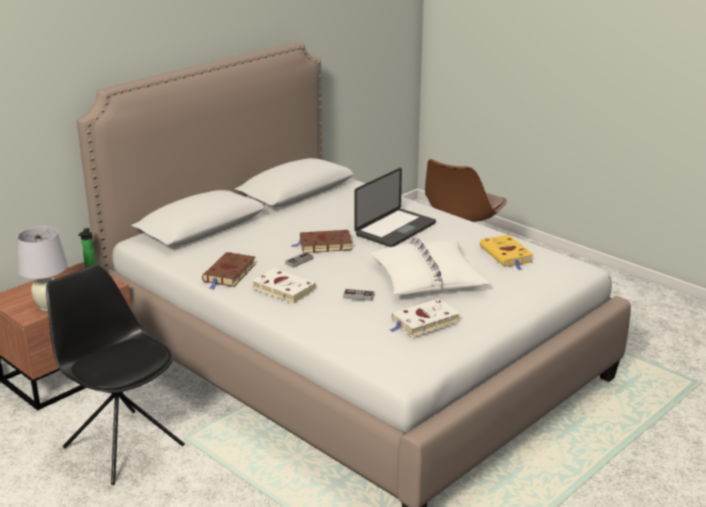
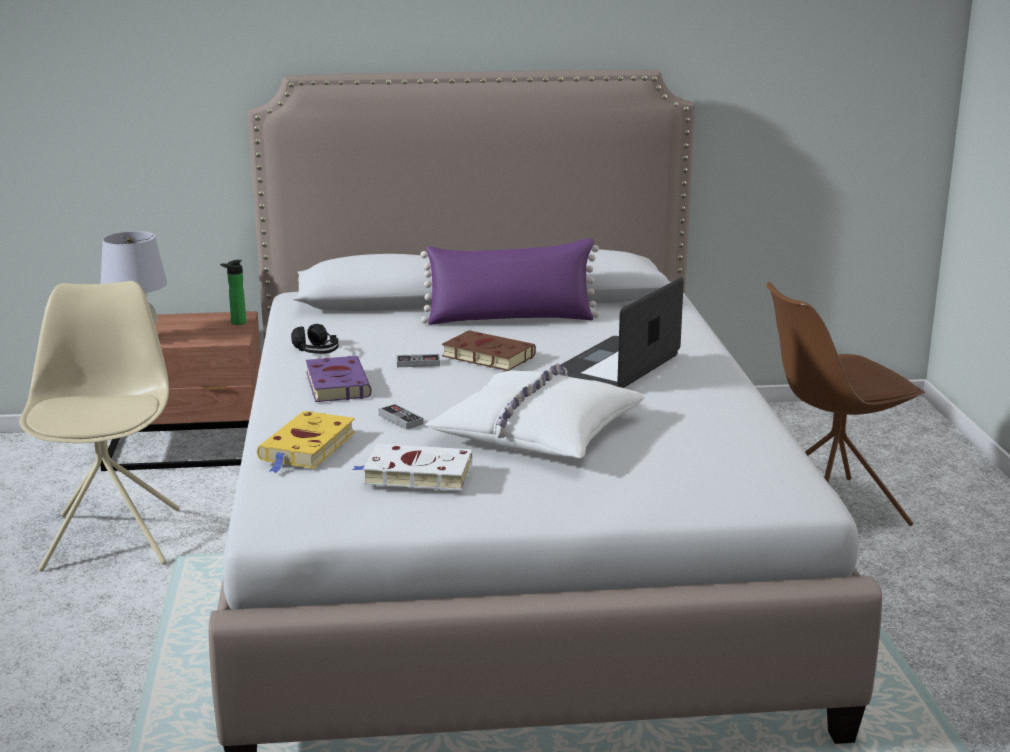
camera: 40 degrees right, 5 degrees down
black chair [46,264,185,485] -> beige chair [19,281,179,571]
brown book [202,252,256,289] -> black headphones [291,324,338,354]
white book [252,268,316,304] -> purple book [306,356,372,402]
laptop [354,168,436,247] -> laptop turned 135 degrees clockwise [561,277,684,388]
yellow book [480,235,534,271] -> yellow book moved to [257,411,355,473]
none -> purple pillow [420,238,599,325]

